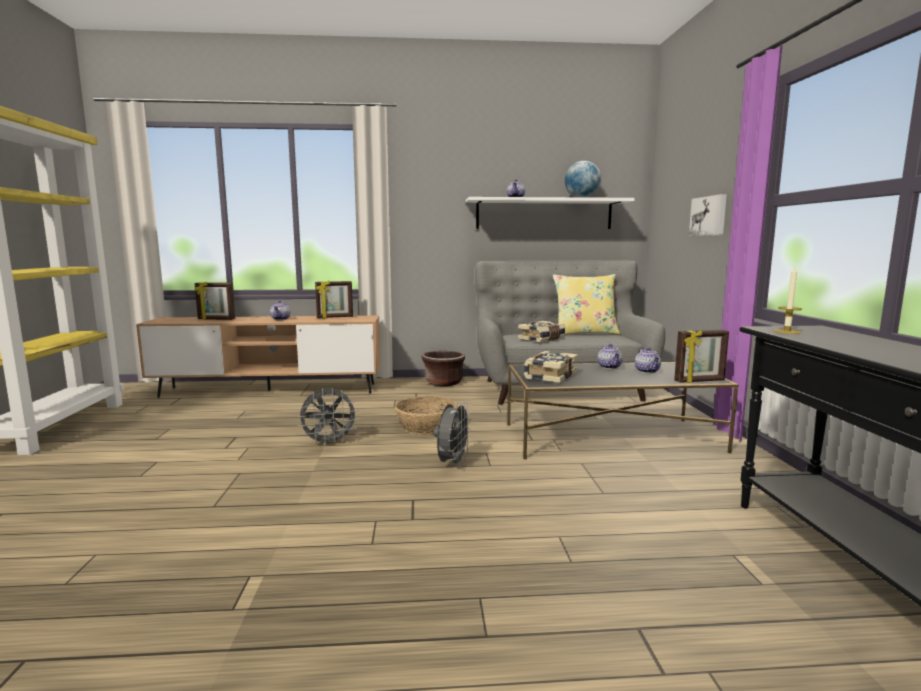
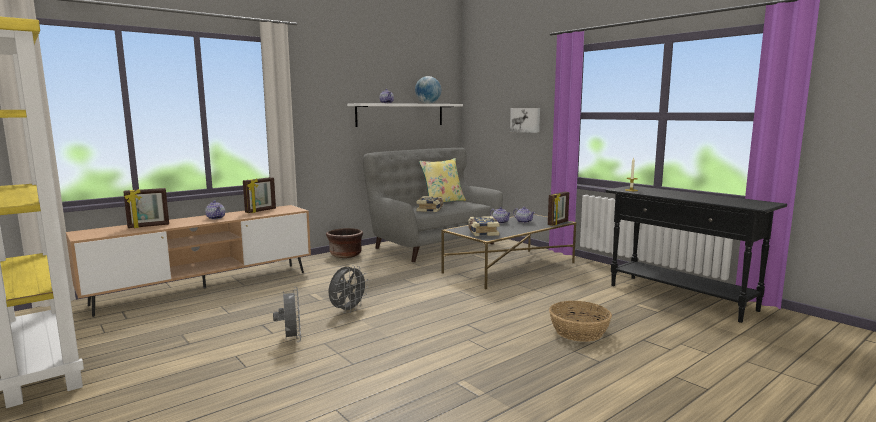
camera: 35 degrees left, 0 degrees up
basket [395,396,457,435] -> basket moved to [549,301,612,342]
grey fan [434,401,472,468] -> grey fan moved to [273,287,301,342]

